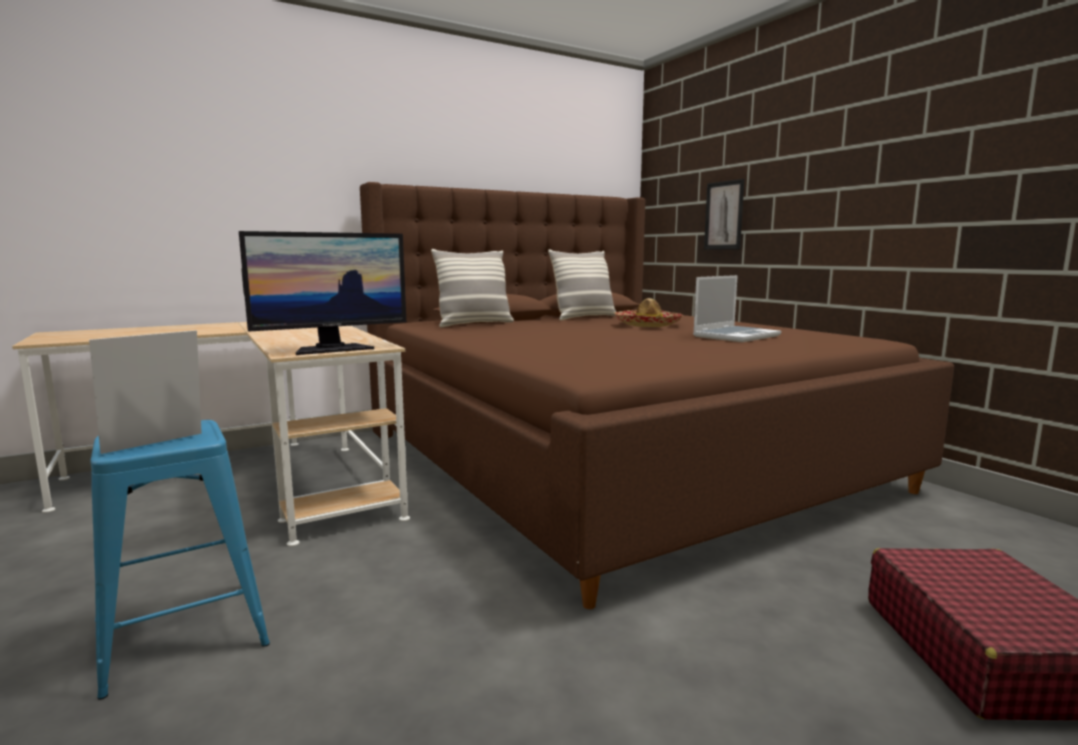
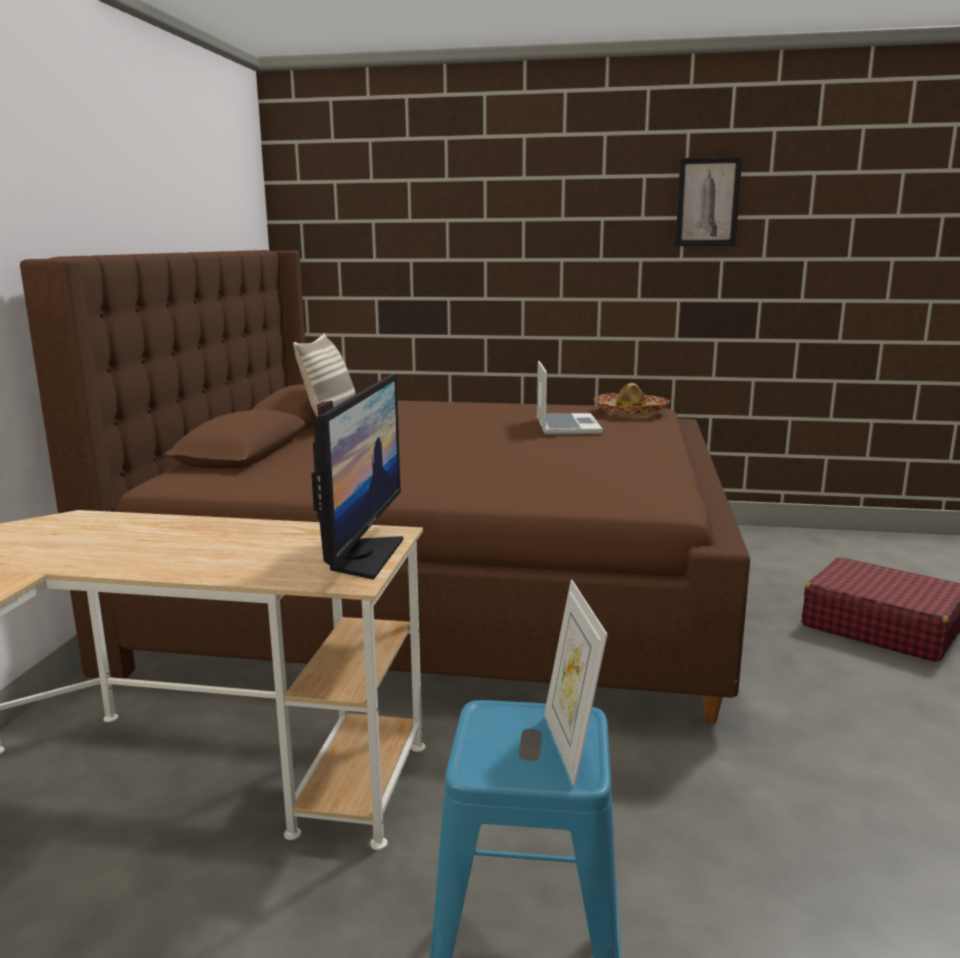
camera: 50 degrees left, 5 degrees up
pillow [431,249,514,327] -> none
hat [614,298,683,327] -> hat moved to [594,383,670,417]
picture [704,179,745,250] -> picture moved to [675,157,742,246]

